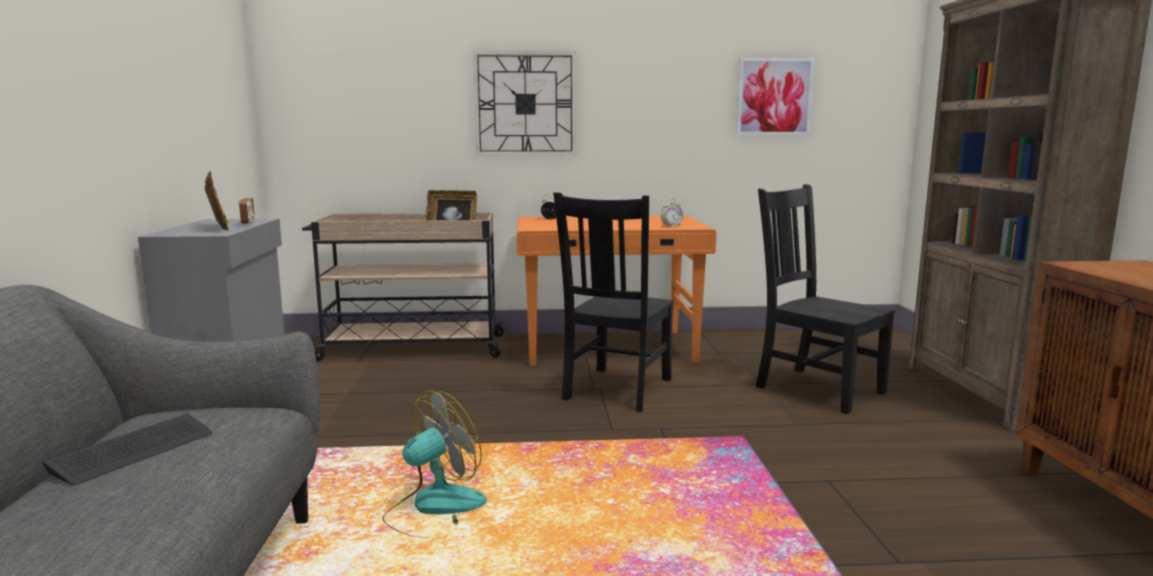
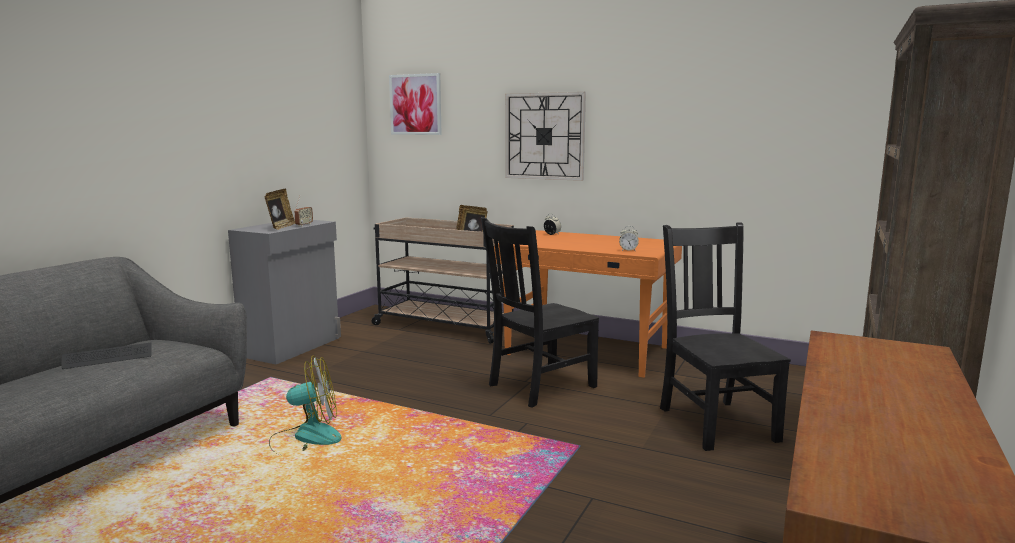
camera: 30 degrees right, 0 degrees up
picture [736,58,815,135] -> picture moved to [389,73,442,135]

